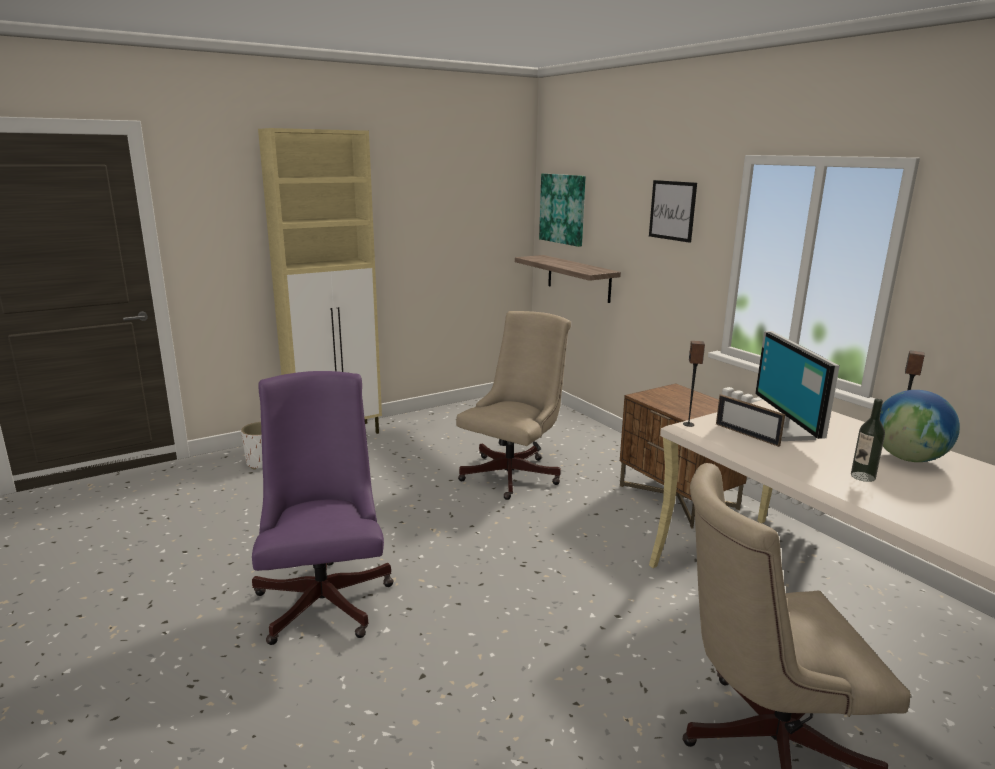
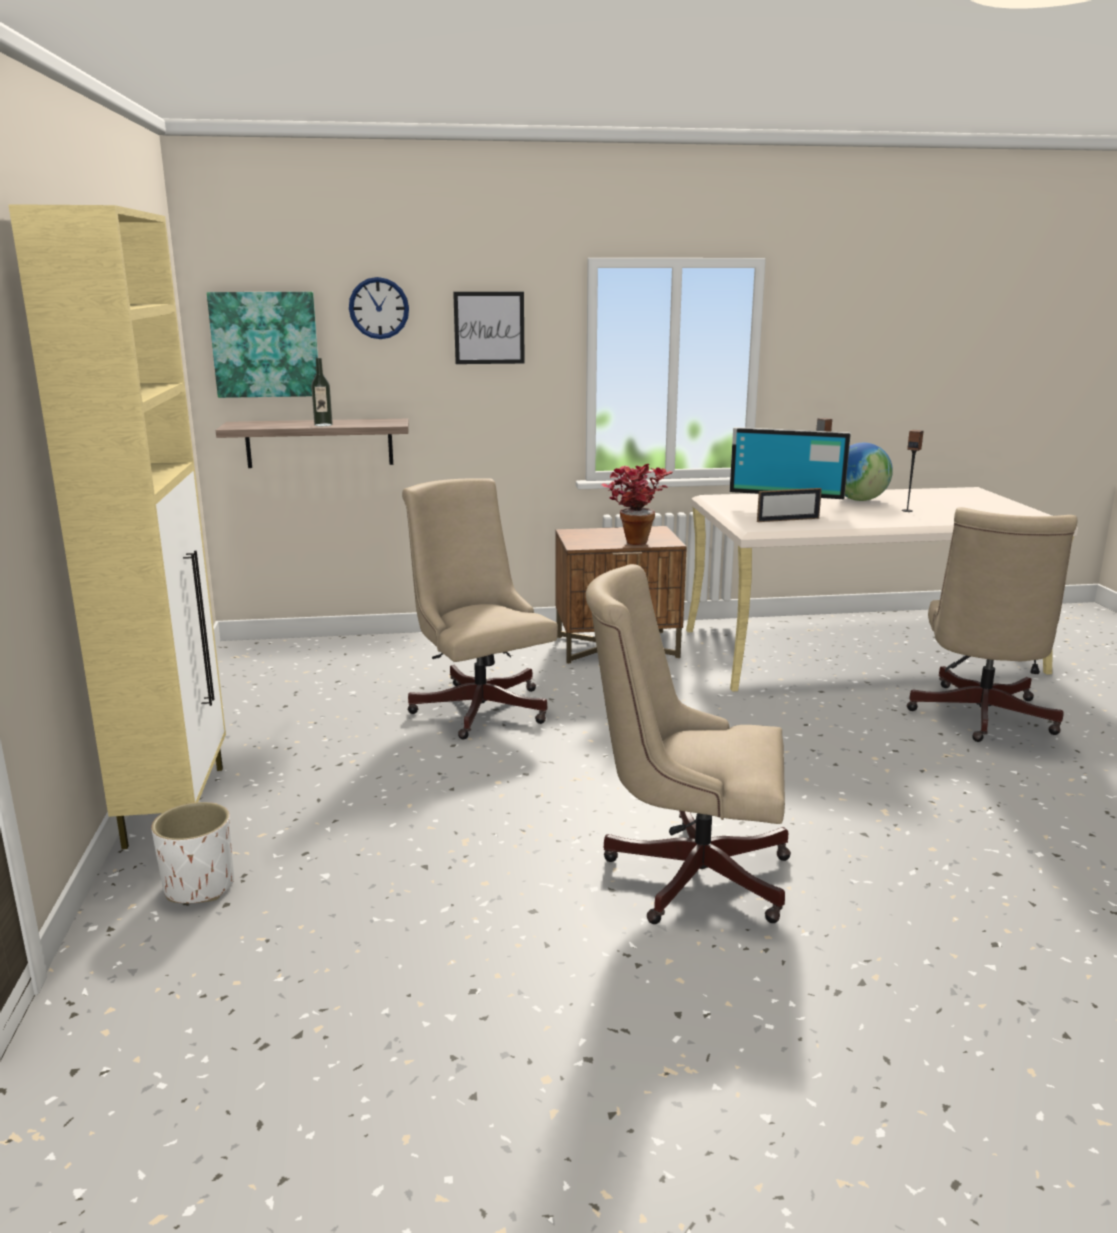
camera: 65 degrees left, 0 degrees up
purple office chair [252,371,394,645] -> beige office chair [586,564,791,924]
speaker [683,341,705,427] -> speaker moved to [902,430,924,512]
bottle [851,399,885,482] -> bottle moved to [311,358,333,426]
none -> wall clock [349,277,409,339]
none -> potted plant [601,464,673,545]

